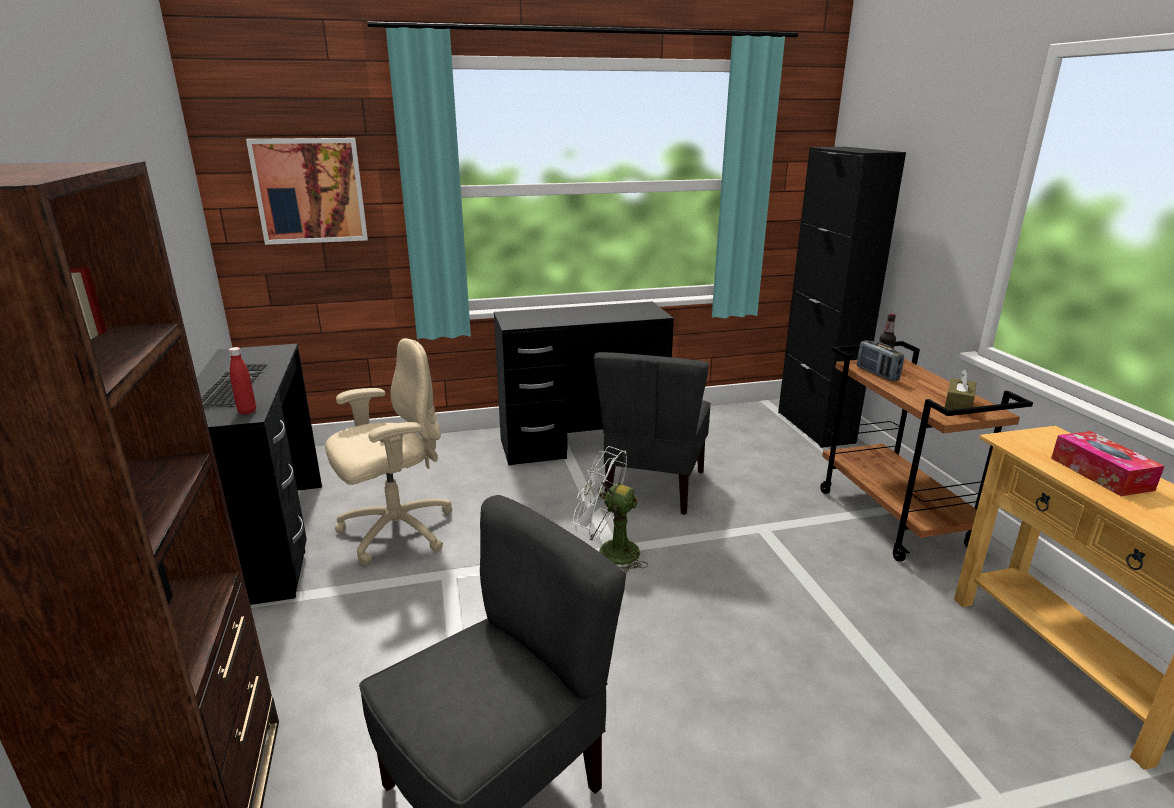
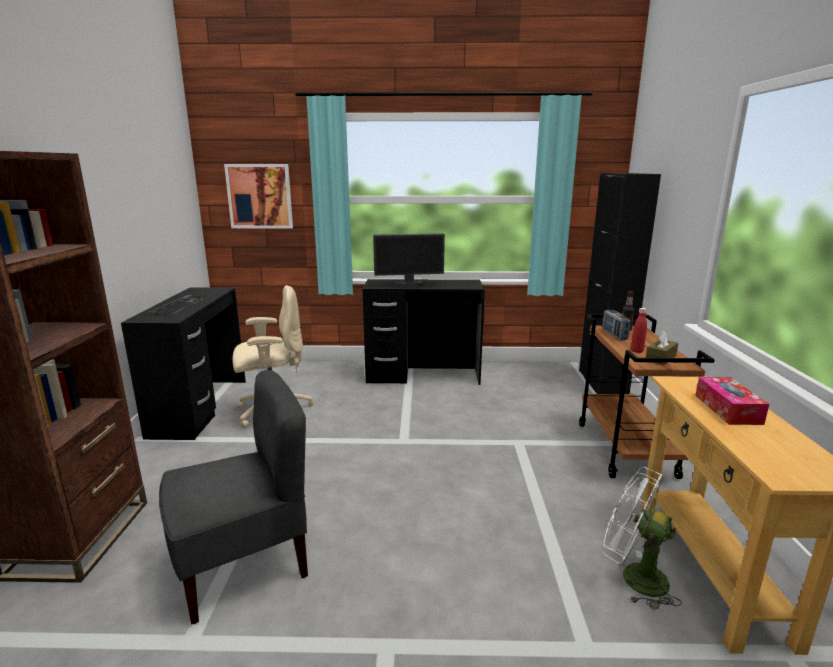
camera: 15 degrees right, 5 degrees down
red bottle [228,347,256,414] -> red bottle moved to [631,308,647,353]
white fan [573,446,648,573] -> white fan moved to [602,467,682,610]
grey chair [594,352,711,515] -> none
none -> monitor [373,233,445,288]

